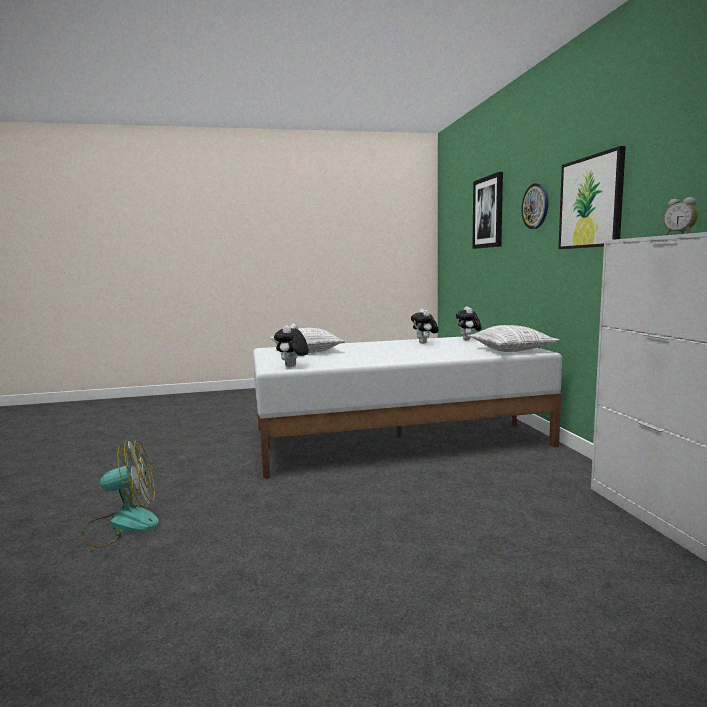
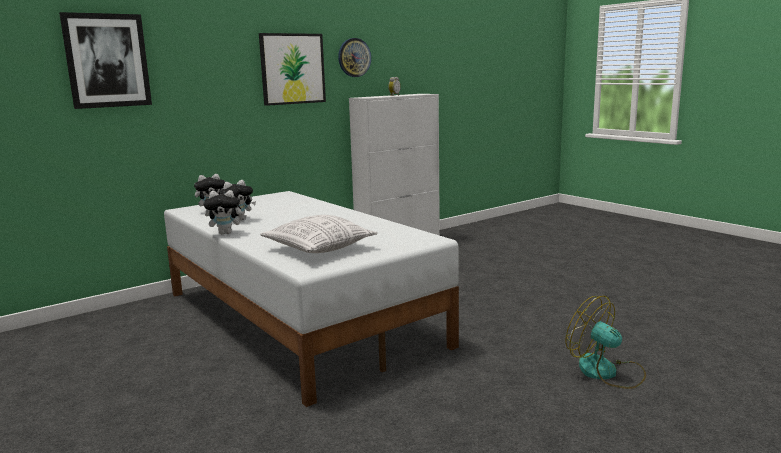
camera: 115 degrees left, 5 degrees up
plush toy [274,323,309,367] -> plush toy moved to [204,190,247,234]
pillow [468,325,559,352] -> none
wall clock [521,183,549,229] -> wall clock moved to [338,38,371,77]

